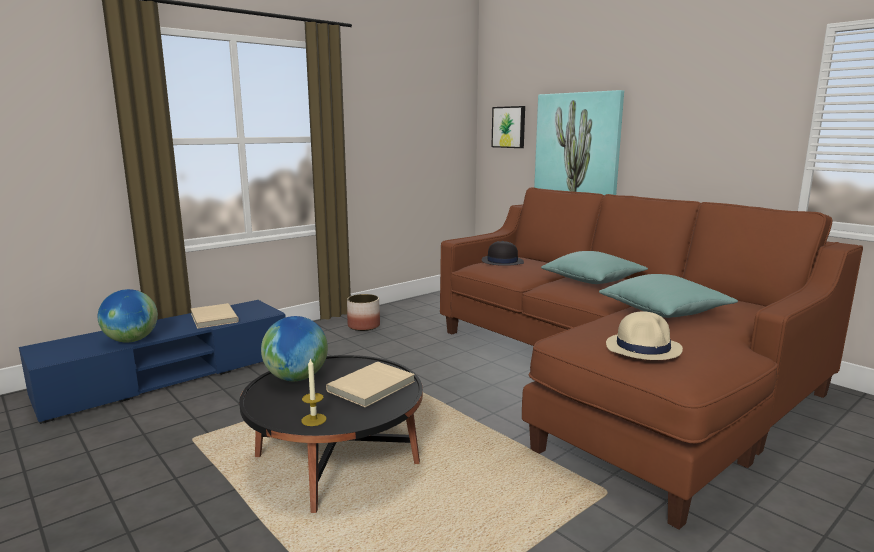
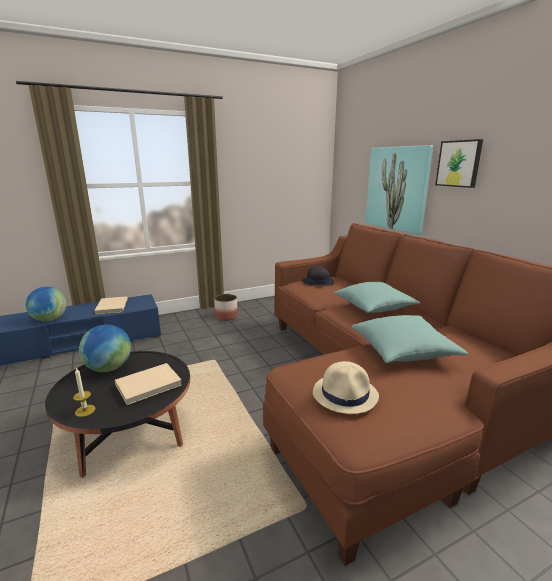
camera: 15 degrees right, 5 degrees up
picture [491,106,525,148] -> picture moved to [435,139,483,188]

